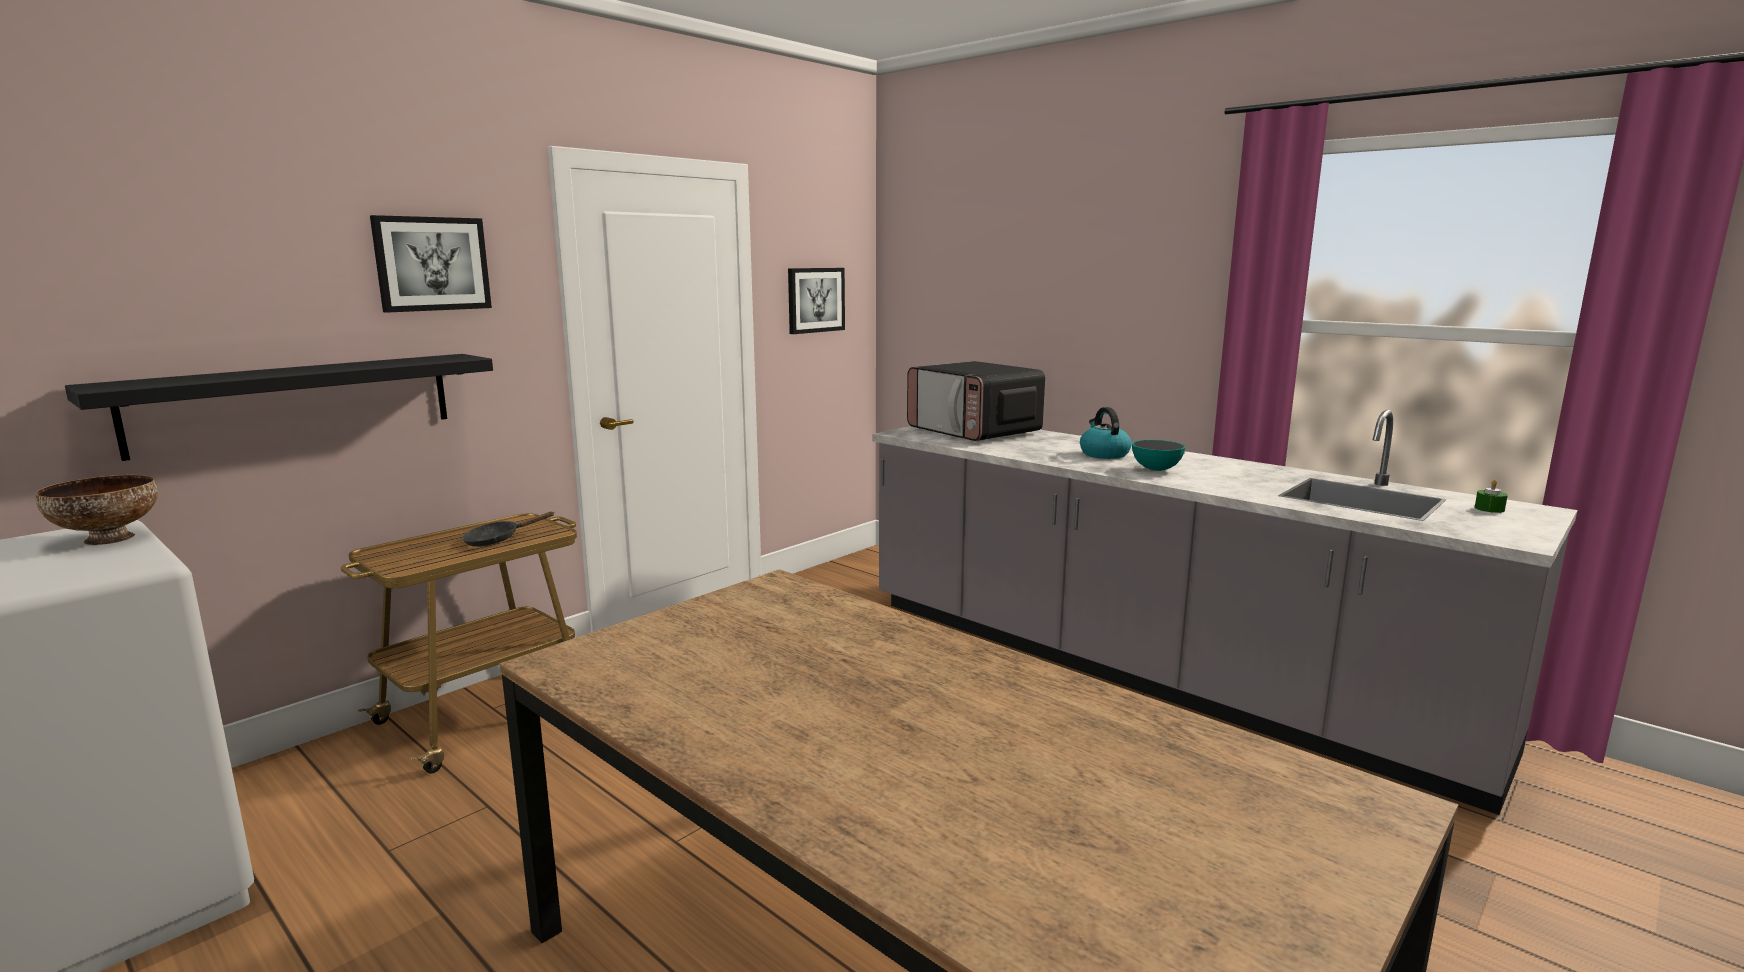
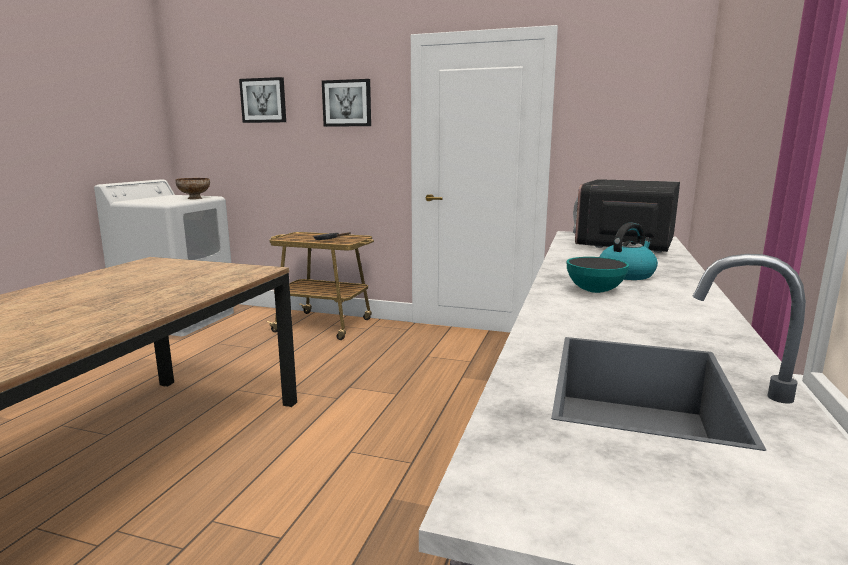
camera: 65 degrees right, 0 degrees up
black shelf [65,354,493,461] -> none
picture [788,268,845,334] -> picture moved to [239,77,286,123]
green candle [1475,480,1508,513] -> none

